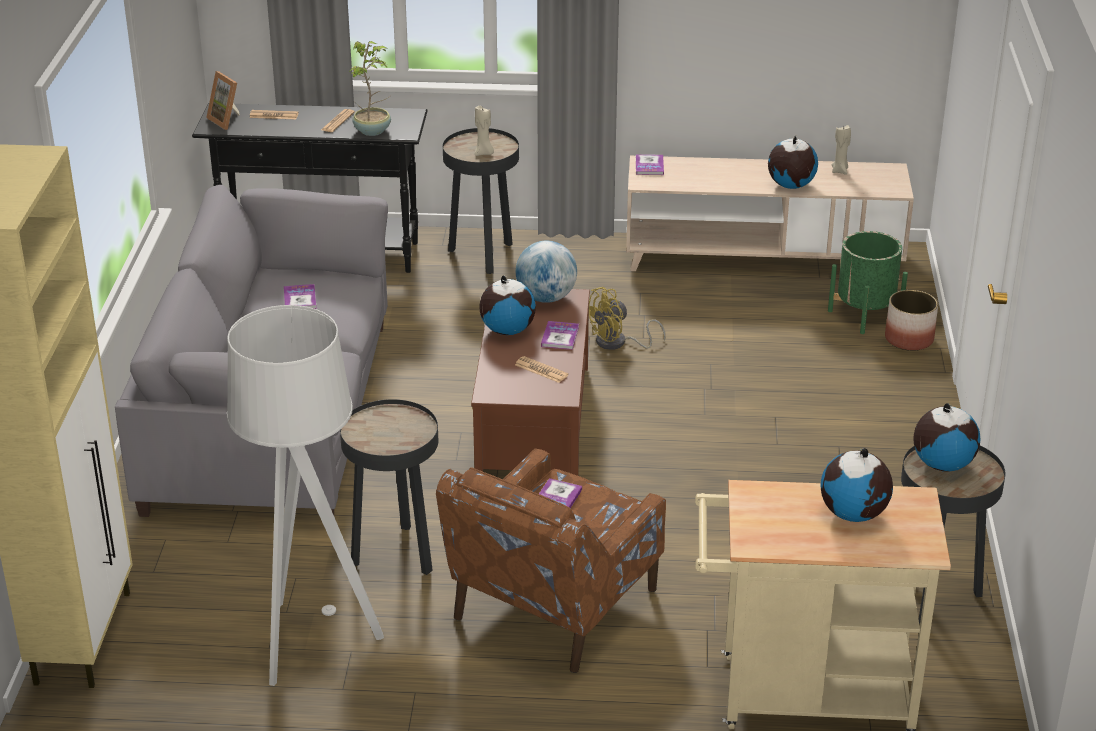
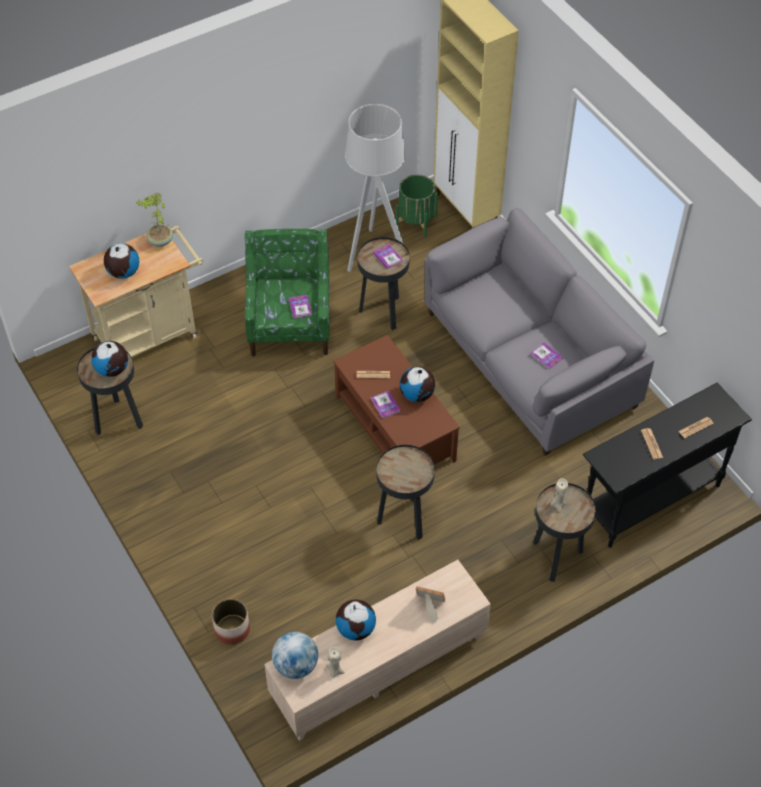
camera: 145 degrees right, 20 degrees up
picture frame [206,71,240,130] -> picture frame moved to [416,586,445,623]
potted plant [349,41,391,136] -> potted plant moved to [136,192,173,247]
brown armchair [436,448,666,673] -> green armchair [245,229,329,356]
globe [516,241,577,303] -> globe moved to [272,632,318,679]
yellow fan [589,287,665,350] -> black side table [376,445,435,540]
book [636,154,664,175] -> book moved to [373,244,403,269]
green planter [828,231,908,334] -> green planter moved to [396,175,438,237]

